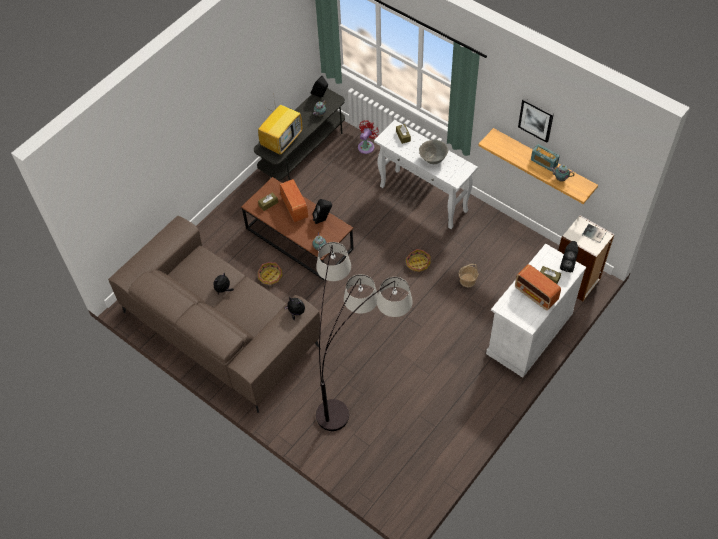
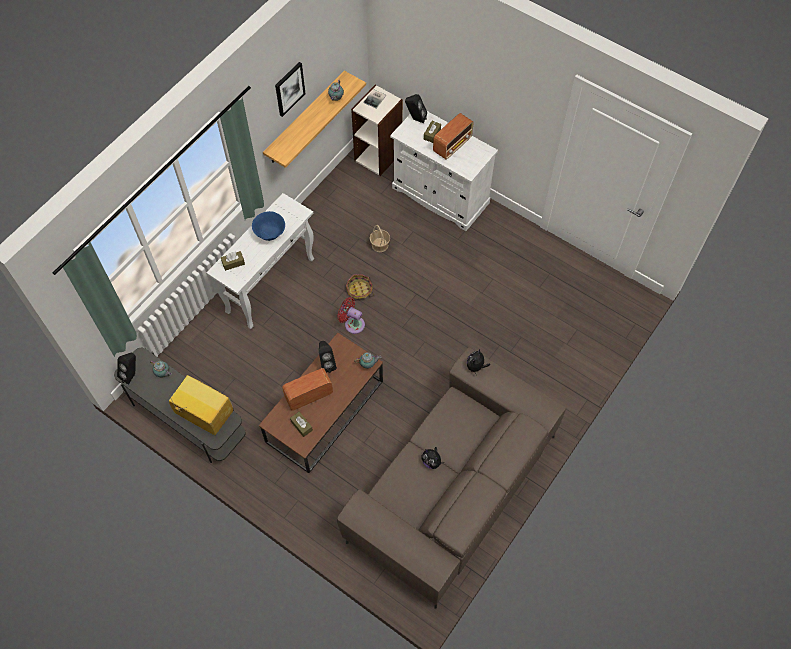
camera: 95 degrees left, 5 degrees up
basket [258,262,283,288] -> none
floor lamp [316,242,413,431] -> none
red fan [358,121,379,154] -> red fan moved to [337,297,365,334]
grey bowl [419,140,448,164] -> blue bowl [252,211,285,241]
radio [531,144,560,172] -> none

